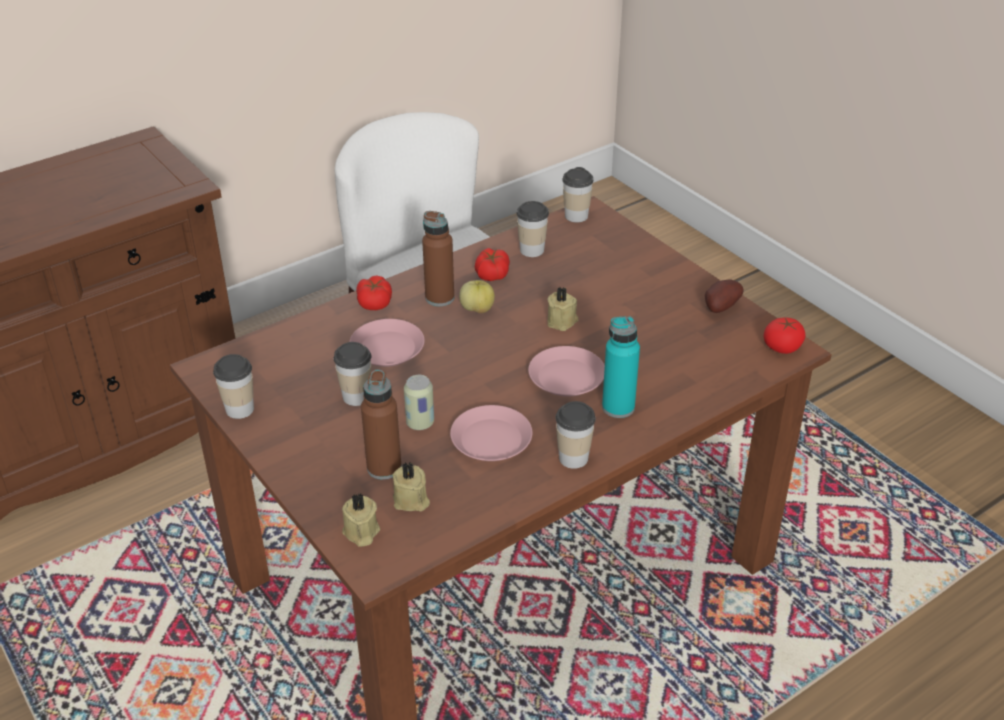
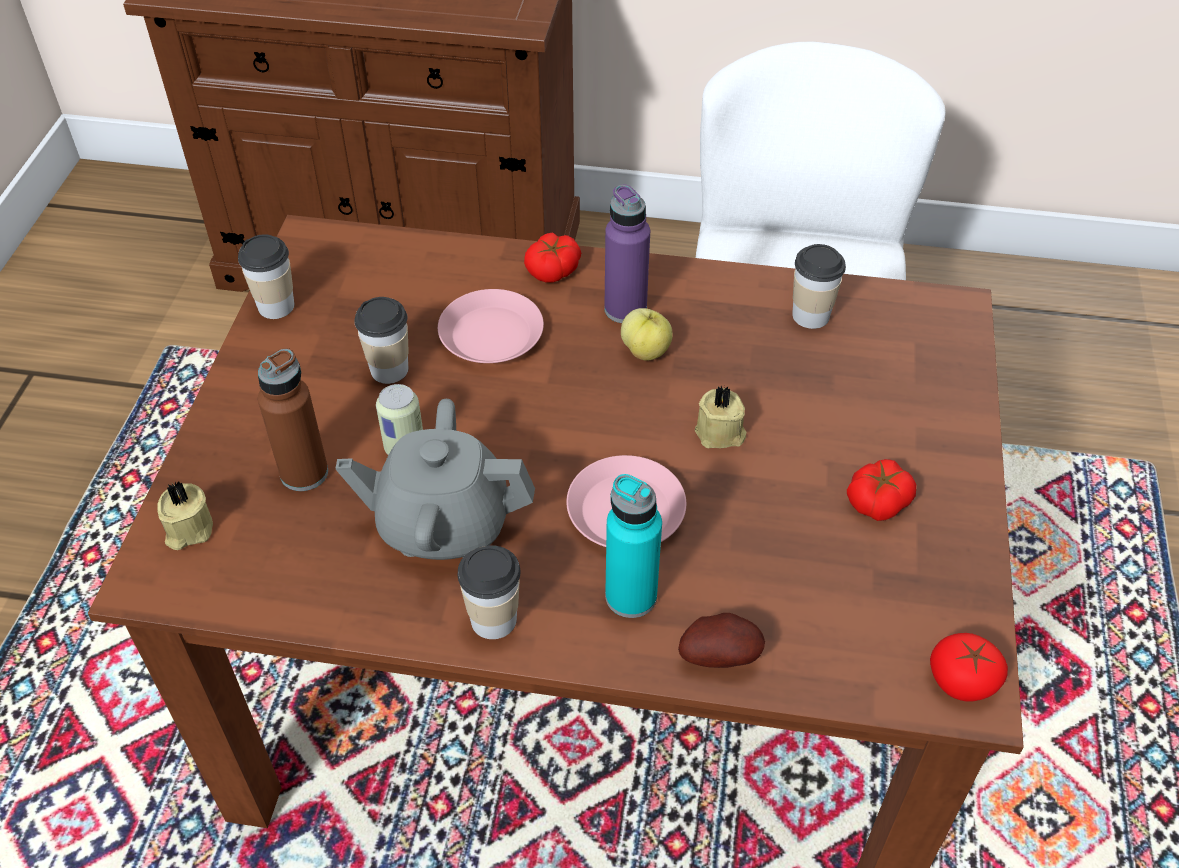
camera: 45 degrees right, 10 degrees up
beige candle [392,462,430,511] -> none
brown bottle [422,211,454,306] -> purple bottle [604,184,650,323]
pink plate [450,405,533,461] -> grey teapot [335,399,535,560]
tomato [475,248,510,281] -> tomato moved to [847,459,916,521]
cup [562,167,593,223] -> none
potato [705,280,744,313] -> potato moved to [678,613,765,668]

